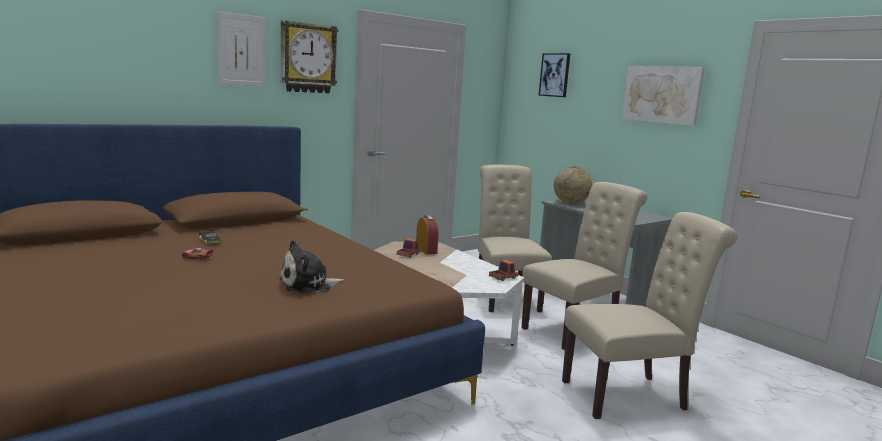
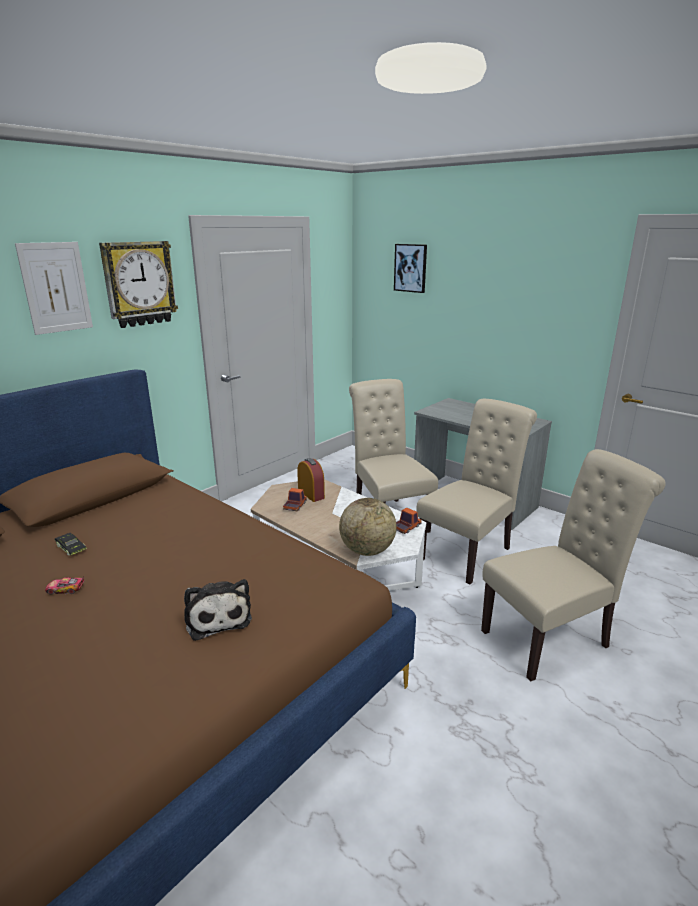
camera: 10 degrees left, 10 degrees up
plush toy [279,240,344,293] -> plush toy turned 75 degrees counterclockwise [184,579,252,641]
globe [554,166,592,204] -> globe moved to [339,498,397,556]
picture [621,66,705,126] -> none

